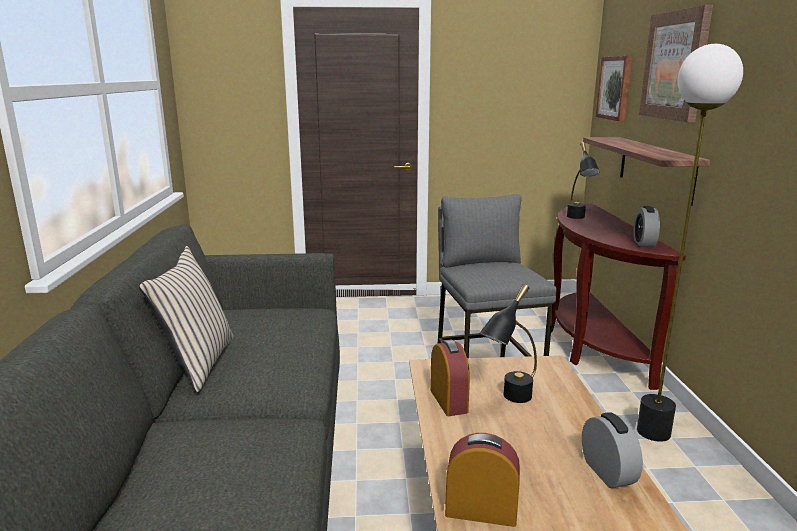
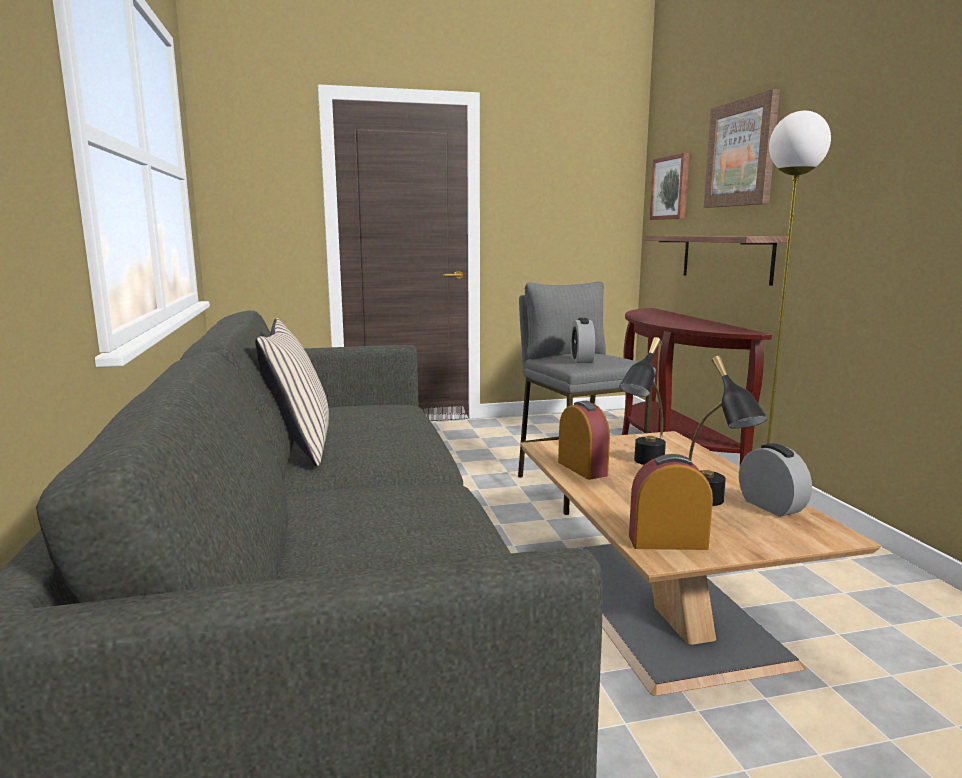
camera: 10 degrees left, 5 degrees down
black table lamp [567,142,600,219] -> black table lamp moved to [689,356,768,506]
alarm clock [633,206,660,247] -> alarm clock moved to [571,318,595,363]

